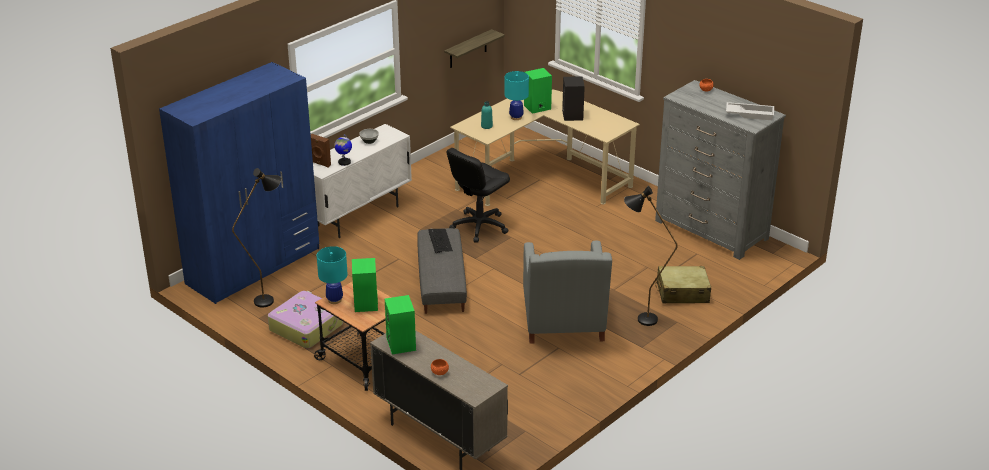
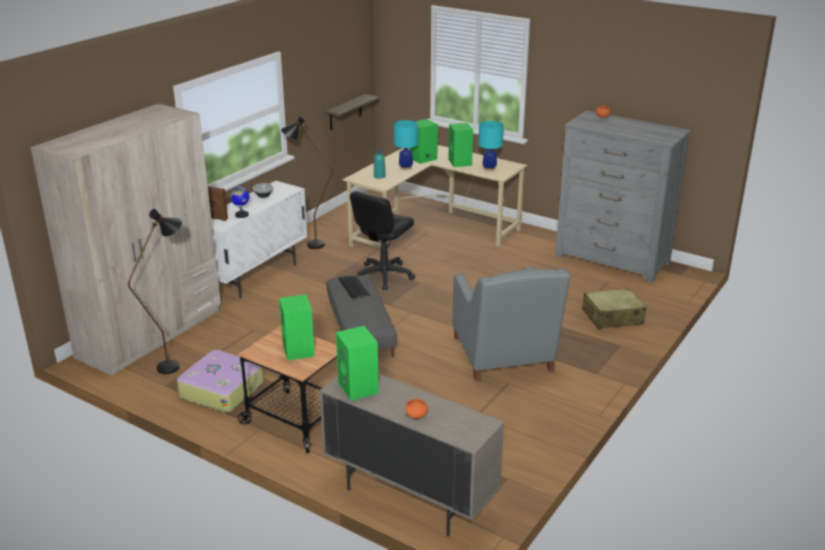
camera: 10 degrees left, 5 degrees down
blue wardrobe [159,62,319,304] -> beige wardrobe [30,103,221,376]
turquoise table lamp [317,246,348,304] -> turquoise table lamp moved to [478,121,504,171]
black speaker [562,76,585,121] -> green speaker [448,123,473,167]
black floor lamp [624,186,678,326] -> black floor lamp moved to [281,115,333,249]
white tray [726,102,774,120] -> none

